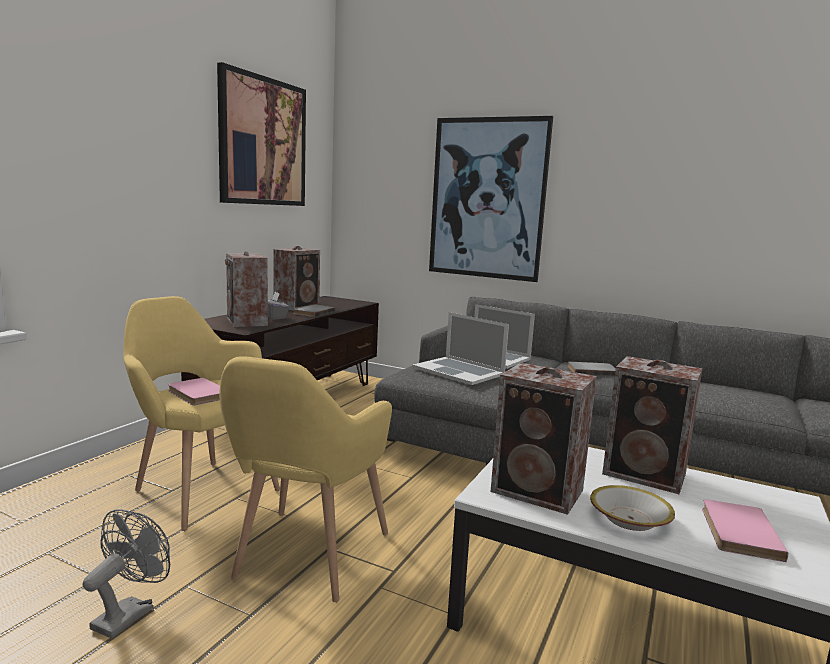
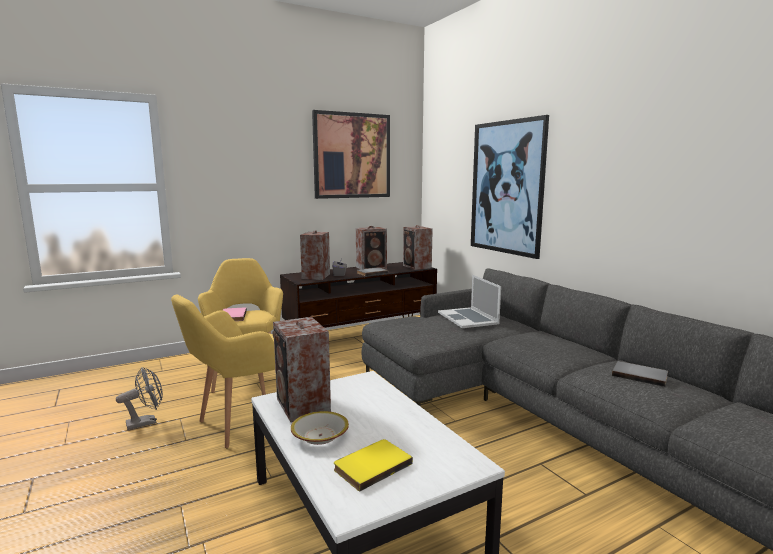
camera: 35 degrees right, 0 degrees up
laptop [413,312,509,385] -> none
grey book [568,362,616,376] -> grey book moved to [612,361,668,387]
speaker [602,356,703,494] -> speaker moved to [403,225,433,270]
pink book [702,499,788,562] -> yellow book [334,439,413,492]

